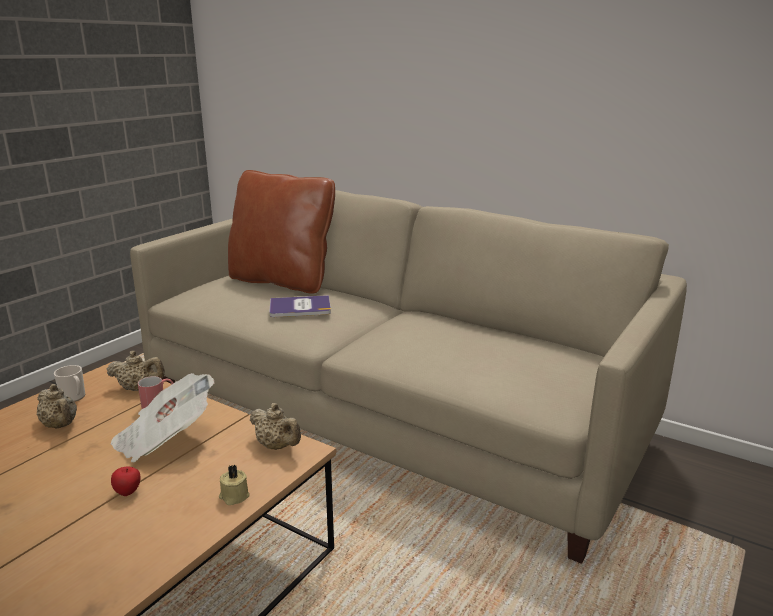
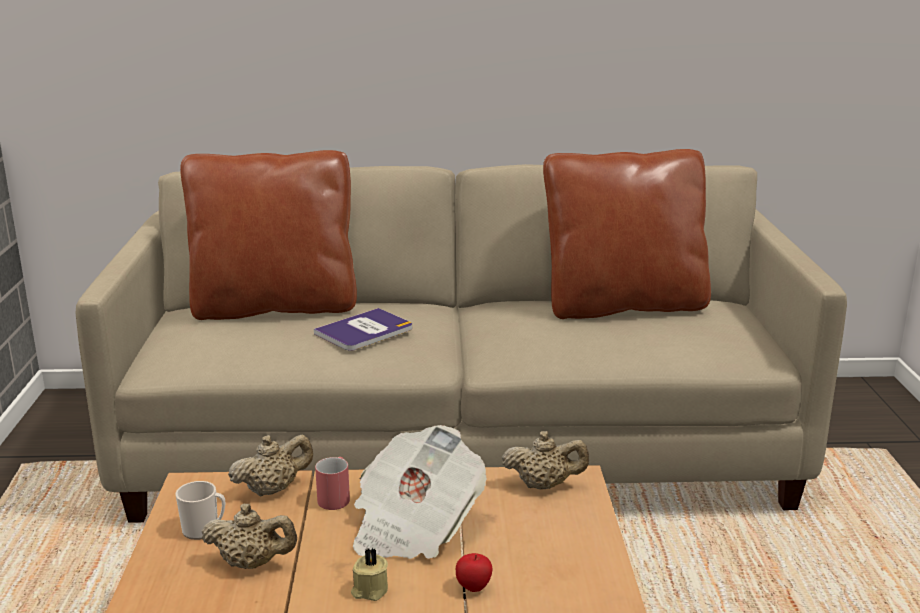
camera: 35 degrees left, 0 degrees up
beige candle [219,465,250,505] -> beige candle moved to [351,548,388,601]
none -> brown pillow [543,149,711,319]

